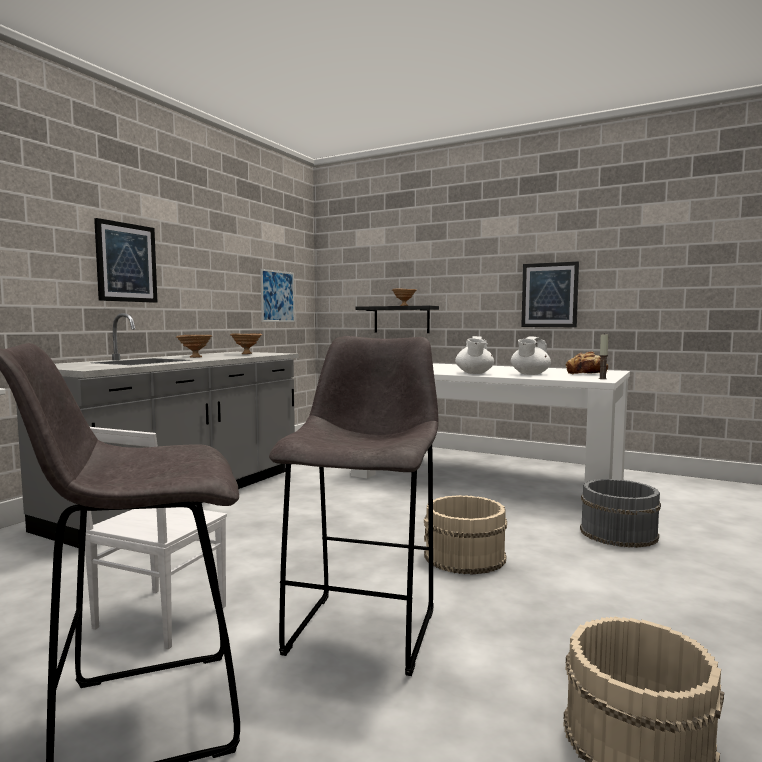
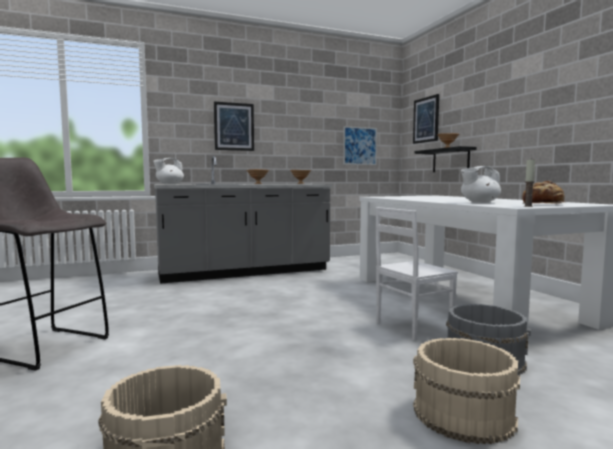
camera: 40 degrees right, 0 degrees up
white chair [85,427,227,649] -> white chair moved to [376,207,458,341]
grey stool [269,336,438,676] -> none
beige bucket [424,495,507,575] -> beige bucket moved to [413,338,520,444]
white teapot [455,336,494,374] -> white teapot moved to [153,158,184,184]
picture [521,261,579,327] -> picture moved to [413,94,439,144]

